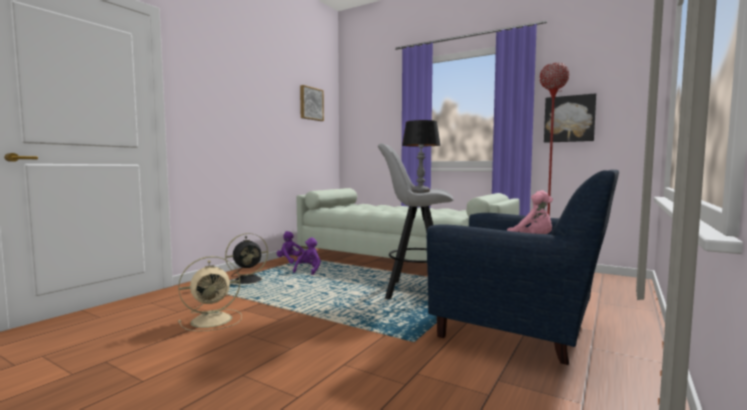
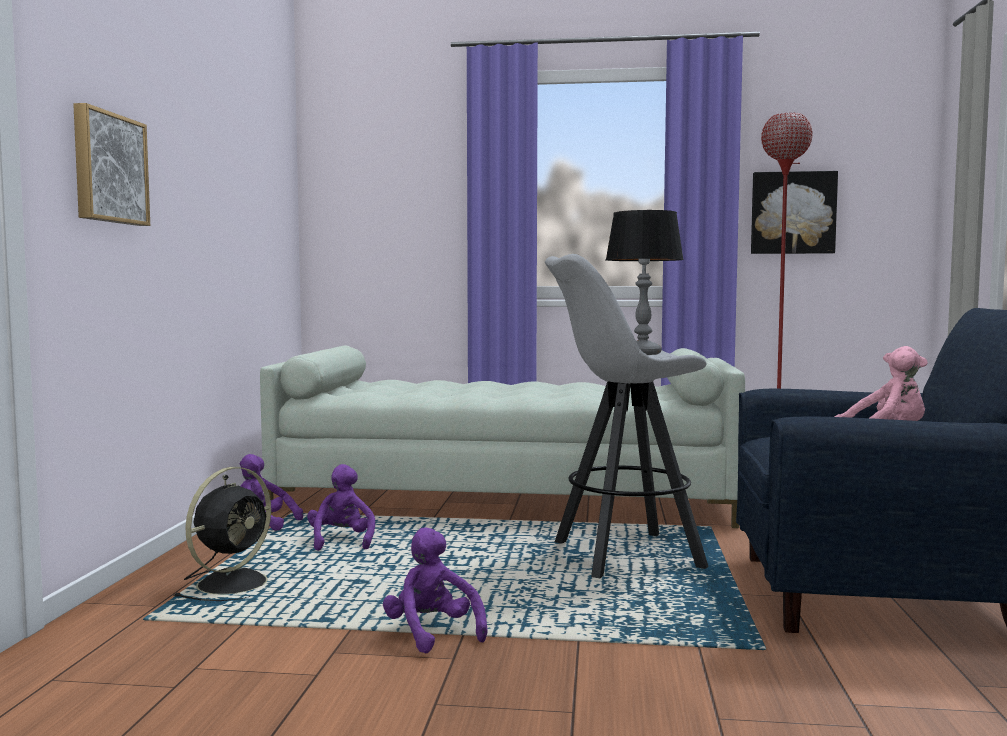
camera: 25 degrees left, 0 degrees up
beige fan [178,256,242,331] -> none
picture [300,85,324,121] -> picture moved to [73,103,150,226]
none -> purple plush toy [383,527,488,653]

